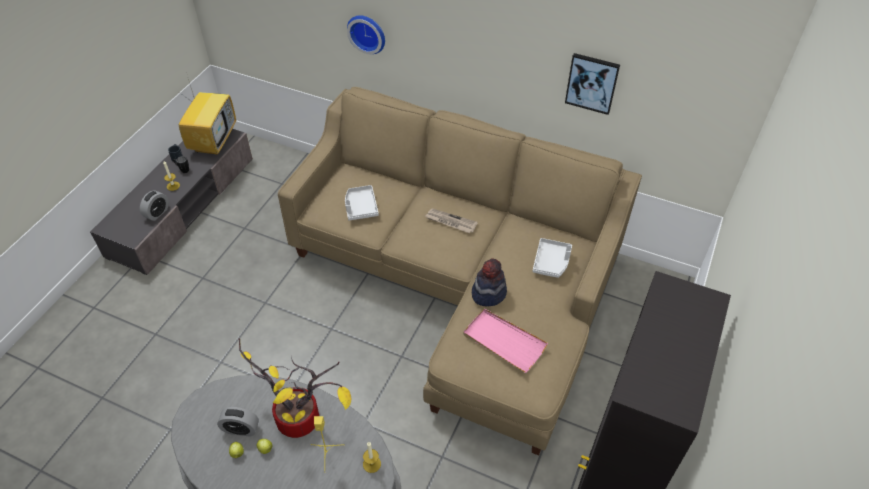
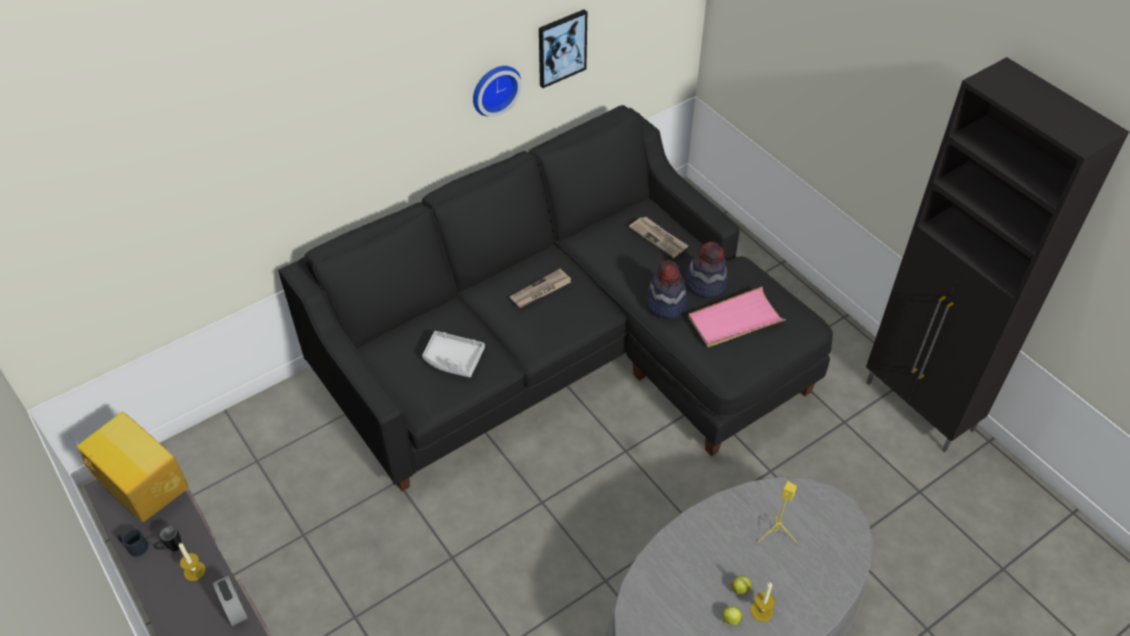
camera: 60 degrees left, 0 degrees up
alarm clock [217,407,259,437] -> none
potted plant [239,338,351,438] -> none
beige sofa [278,87,642,455] -> black sofa [278,105,833,491]
wall clock [347,15,385,54] -> wall clock moved to [473,66,522,117]
candle [363,442,381,473] -> candle moved to [751,582,775,622]
grey tray [532,238,572,278] -> newspaper [629,216,688,258]
none -> hat [686,242,728,298]

